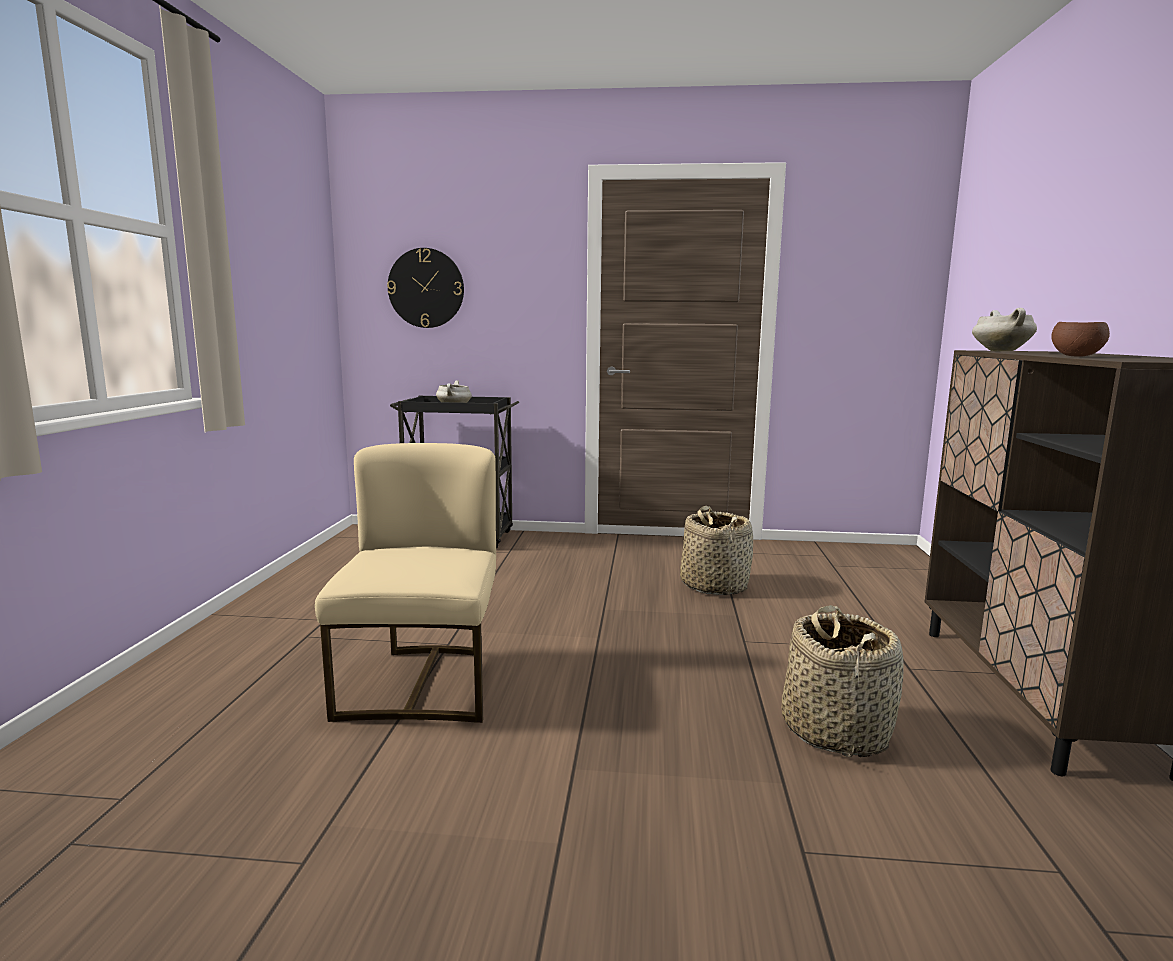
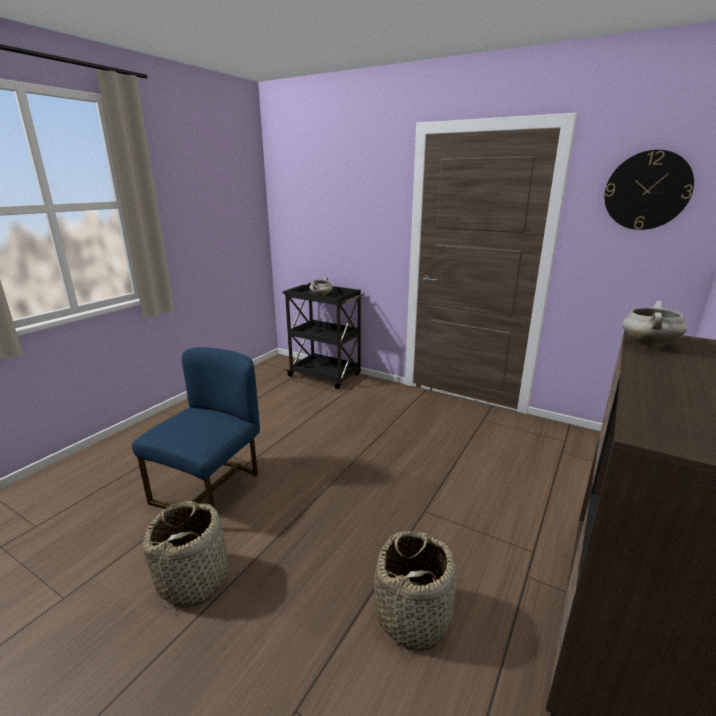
camera: 25 degrees right, 10 degrees up
beige chair [315,443,496,723] -> blue chair [132,347,260,509]
wall clock [387,248,464,328] -> wall clock moved to [604,150,694,230]
basket [680,506,753,595] -> basket moved to [143,501,228,608]
brown bowl [1051,322,1110,357] -> none

